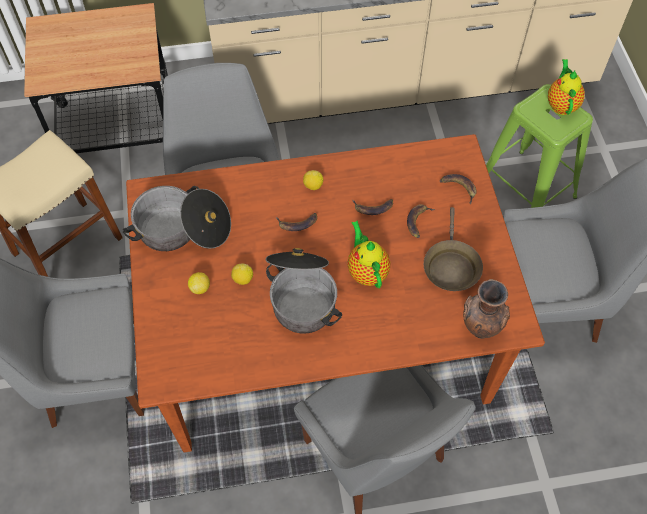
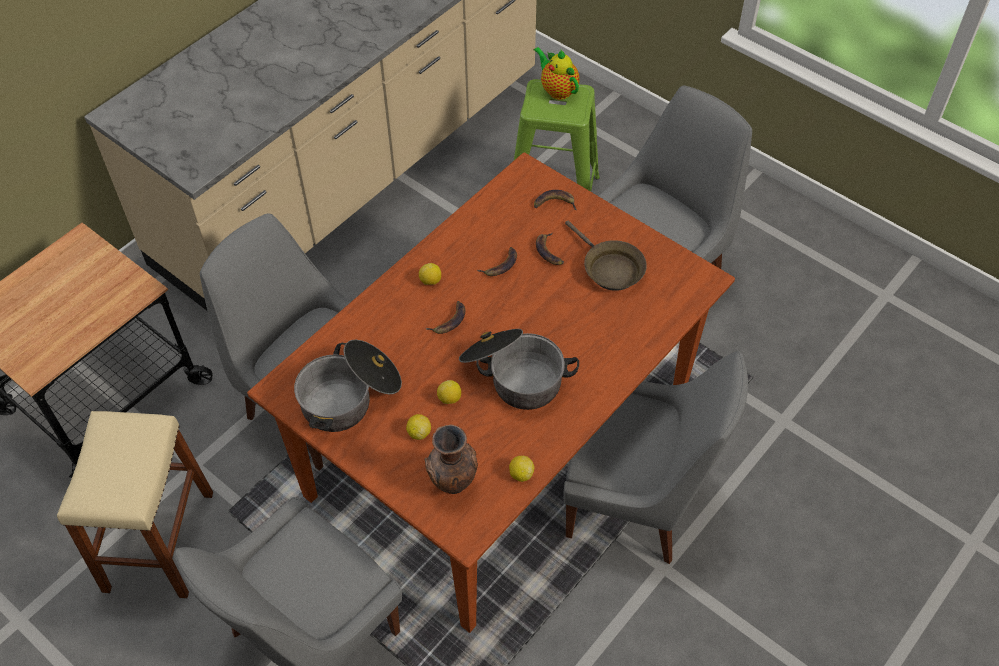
camera: 40 degrees left, 5 degrees down
teapot [348,220,390,289] -> none
brown vase [463,279,510,339] -> brown vase moved to [424,425,478,494]
none -> lemon [509,456,534,482]

